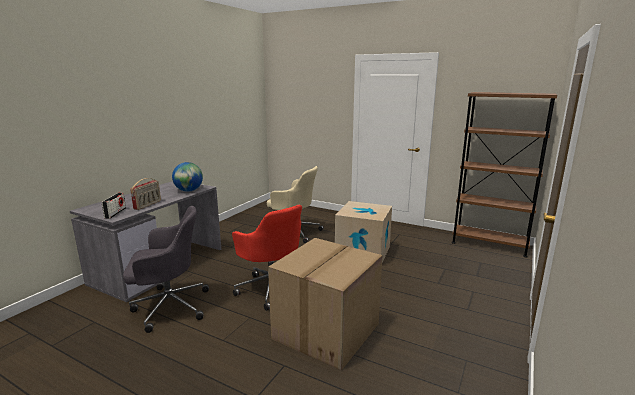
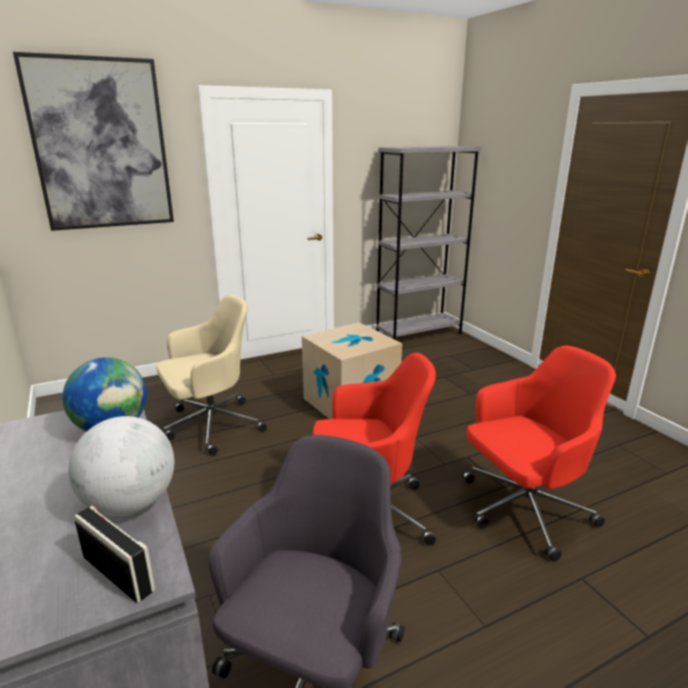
camera: 55 degrees left, 5 degrees up
radio [130,178,161,210] -> globe [68,416,174,516]
cardboard box [268,238,382,371] -> red office chair [462,345,616,562]
brown bookcase [452,92,557,257] -> grey bookcase [376,146,481,340]
none -> picture [13,52,174,231]

